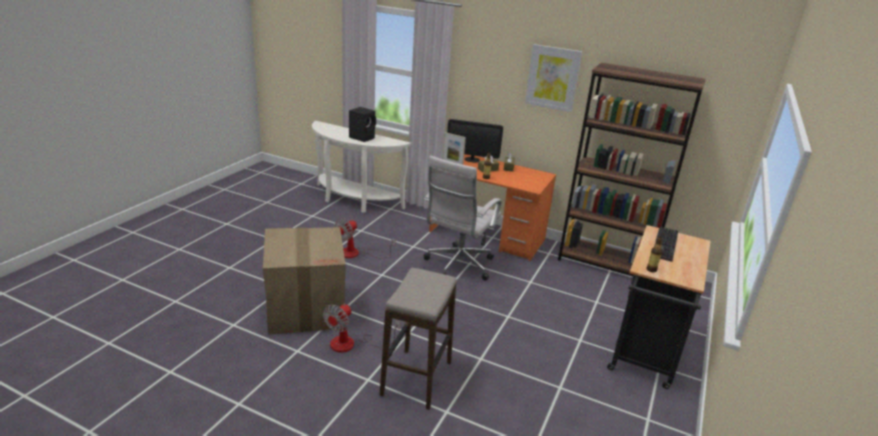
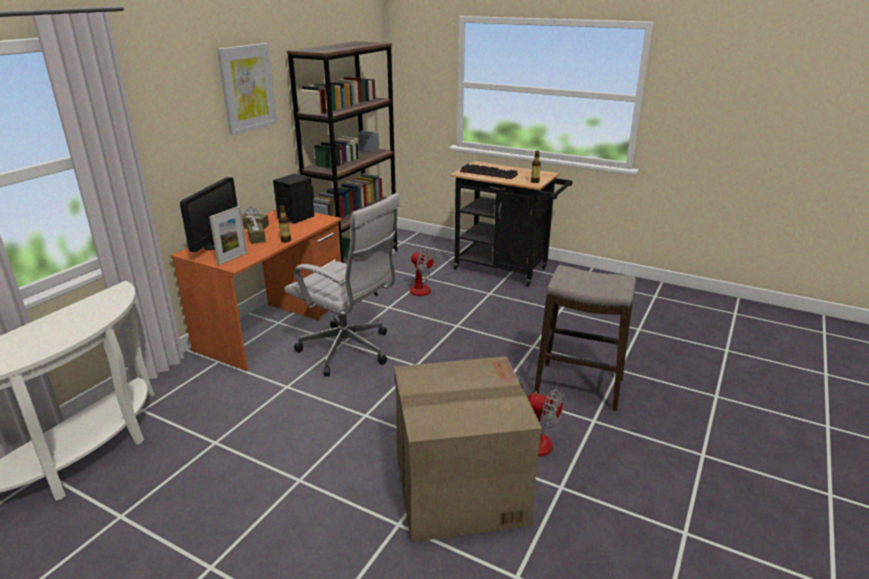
camera: 85 degrees left, 0 degrees up
fan [335,218,395,258] -> fan moved to [409,249,437,296]
black speaker [349,107,376,142] -> black speaker moved to [273,174,314,224]

